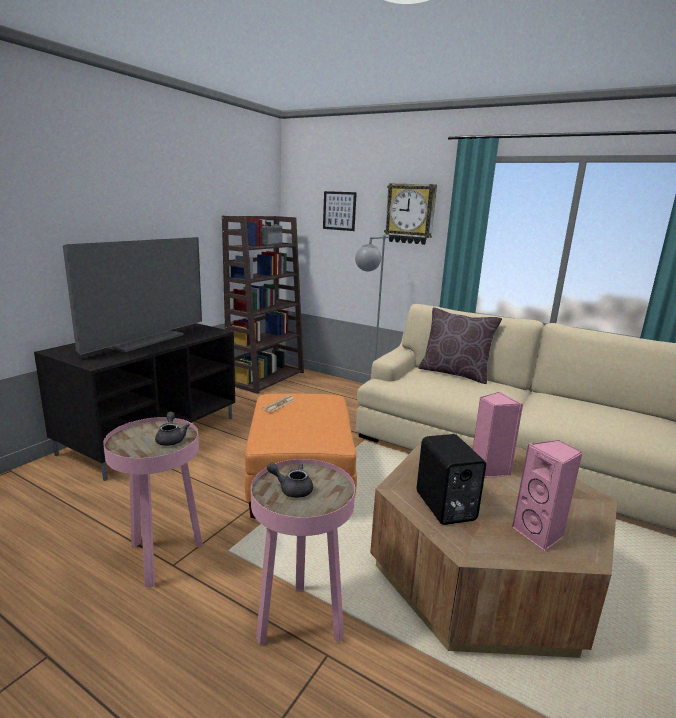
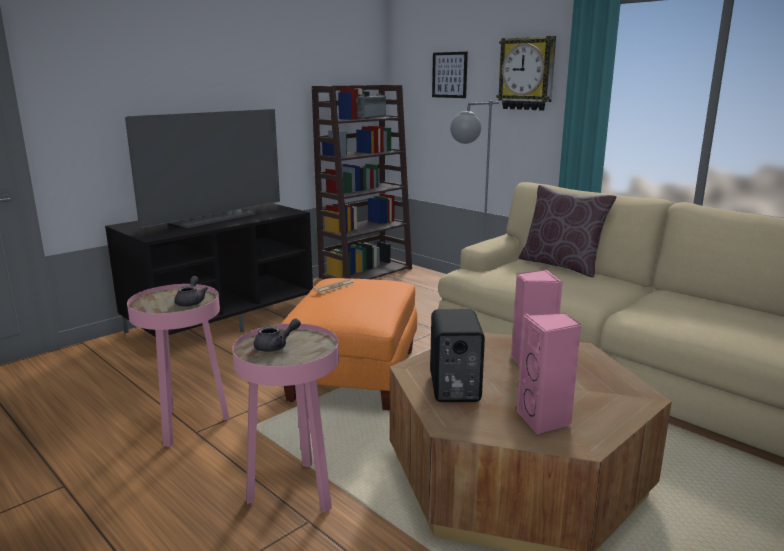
camera: 15 degrees right, 0 degrees up
grey teapot [267,463,313,498] -> grey teapot turned 120 degrees clockwise [254,318,301,352]

